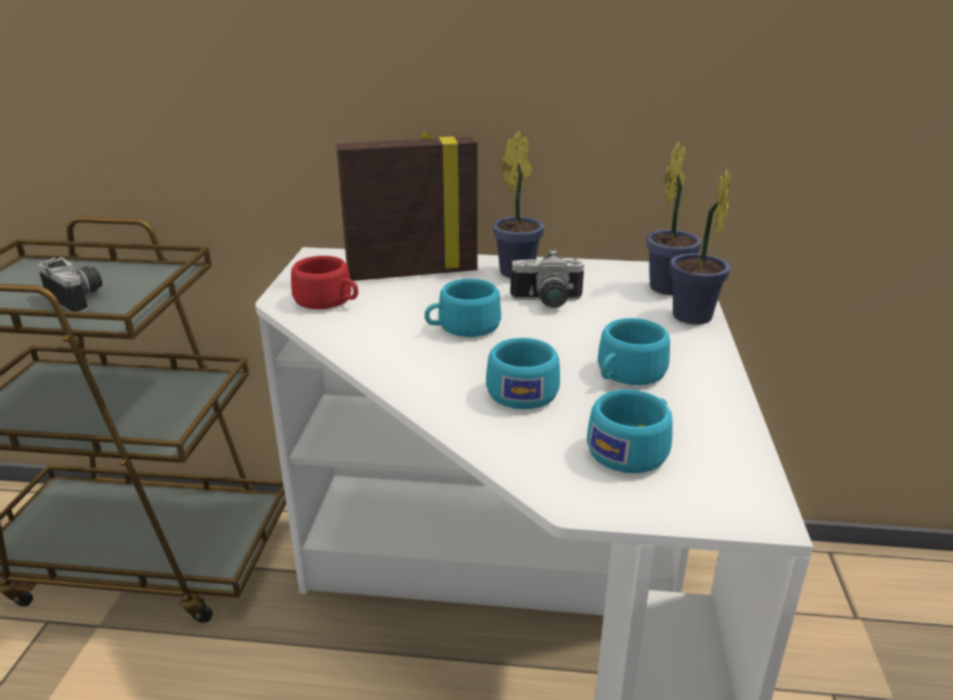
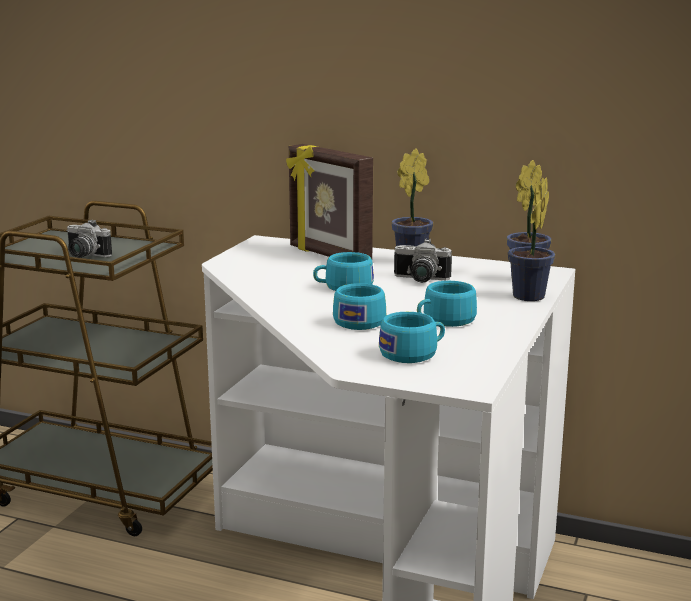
camera: 15 degrees right, 10 degrees down
camera [38,257,102,312] -> camera turned 150 degrees clockwise [66,220,112,258]
red cup [291,256,358,309] -> none
picture frame [336,132,477,281] -> picture frame turned 135 degrees counterclockwise [286,144,373,259]

